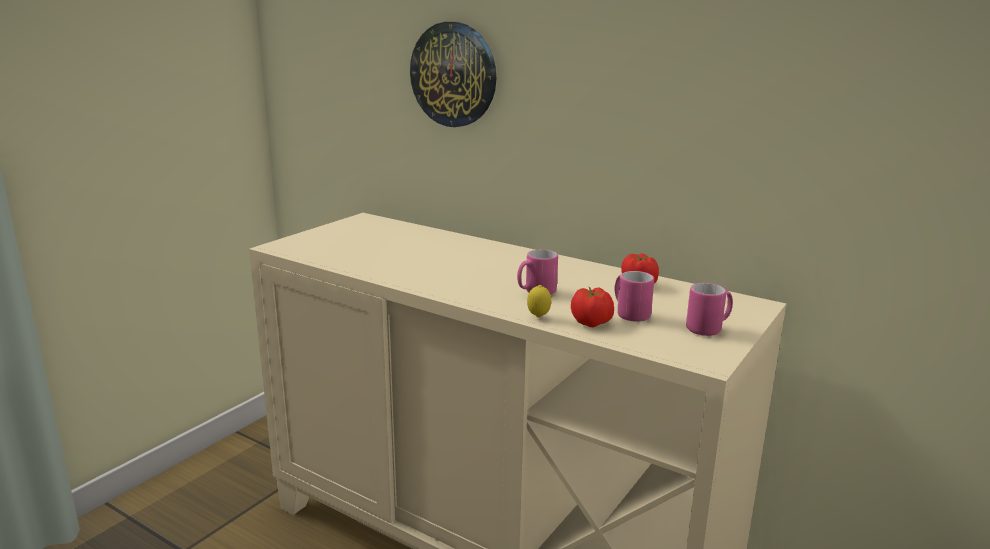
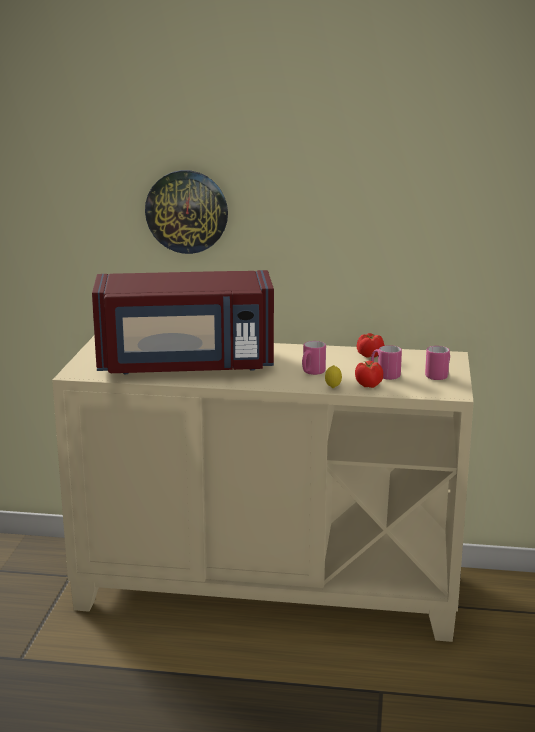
camera: 25 degrees left, 0 degrees up
none -> red microwave [92,270,274,374]

